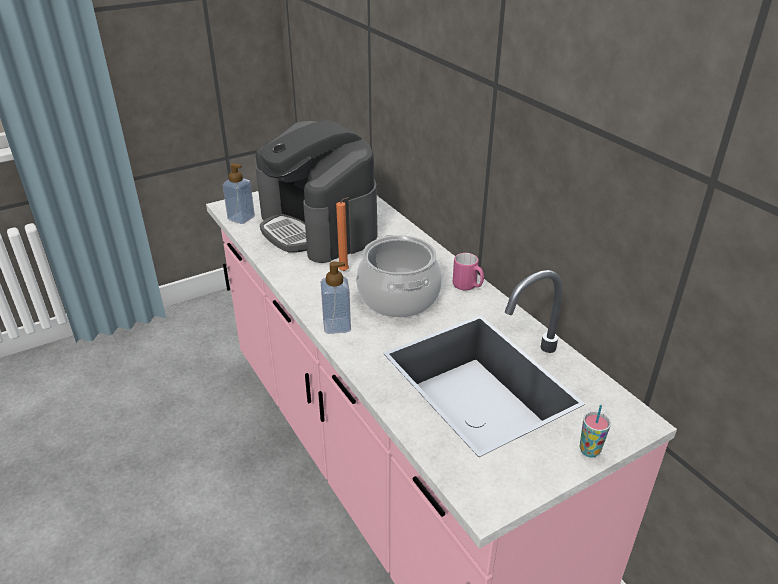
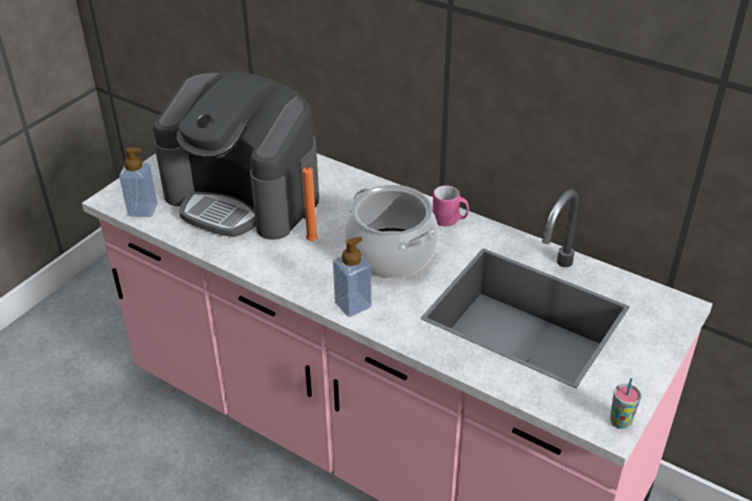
camera: 25 degrees left, 5 degrees up
cup [579,405,611,457] -> cup moved to [610,378,641,429]

